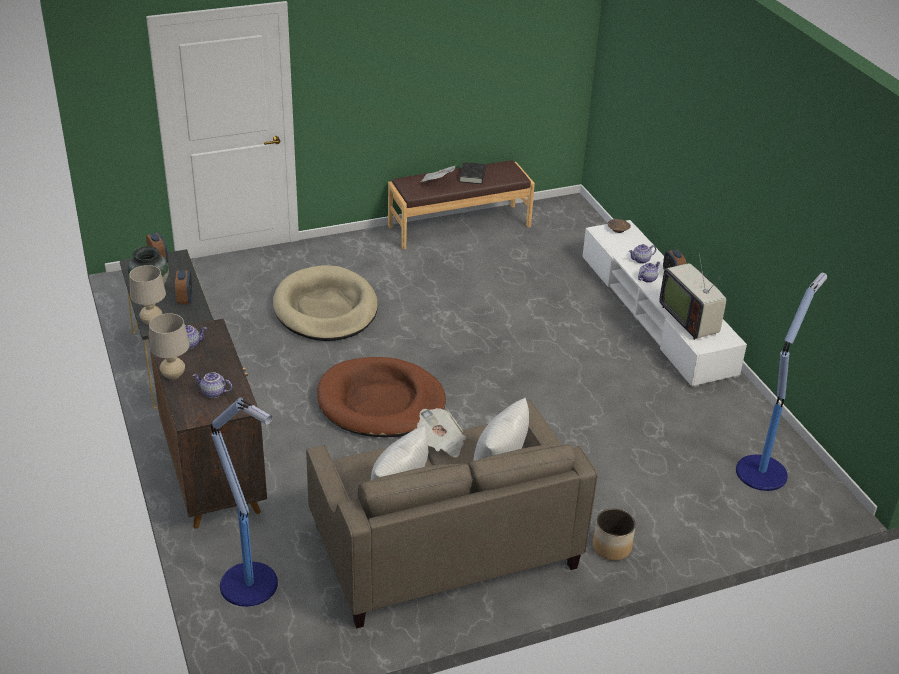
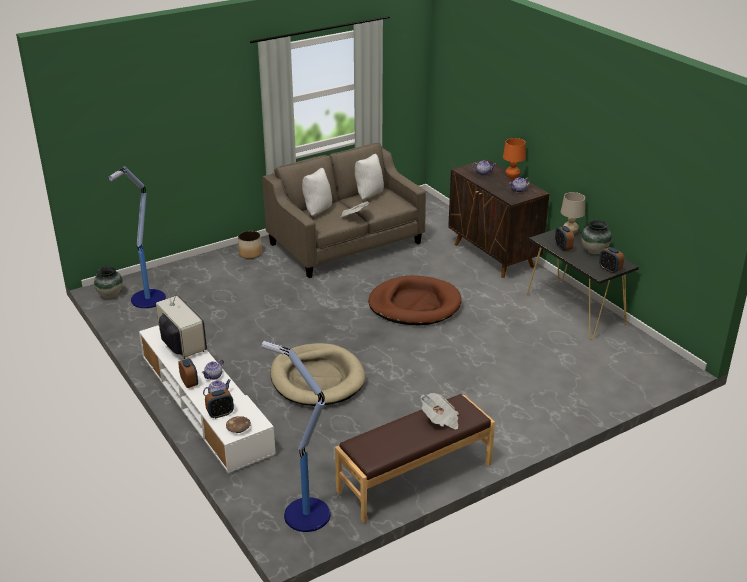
camera: 170 degrees right, 5 degrees down
beige table lamp [149,313,189,380] -> orange table lamp [503,138,526,179]
floor lamp [211,397,278,607] -> floor lamp moved to [262,341,331,532]
beige dog bed [273,265,378,341] -> beige dog bed moved to [270,343,365,406]
black book [460,162,486,184] -> none
none -> vase [94,266,123,298]
none -> alarm clock [205,389,234,419]

